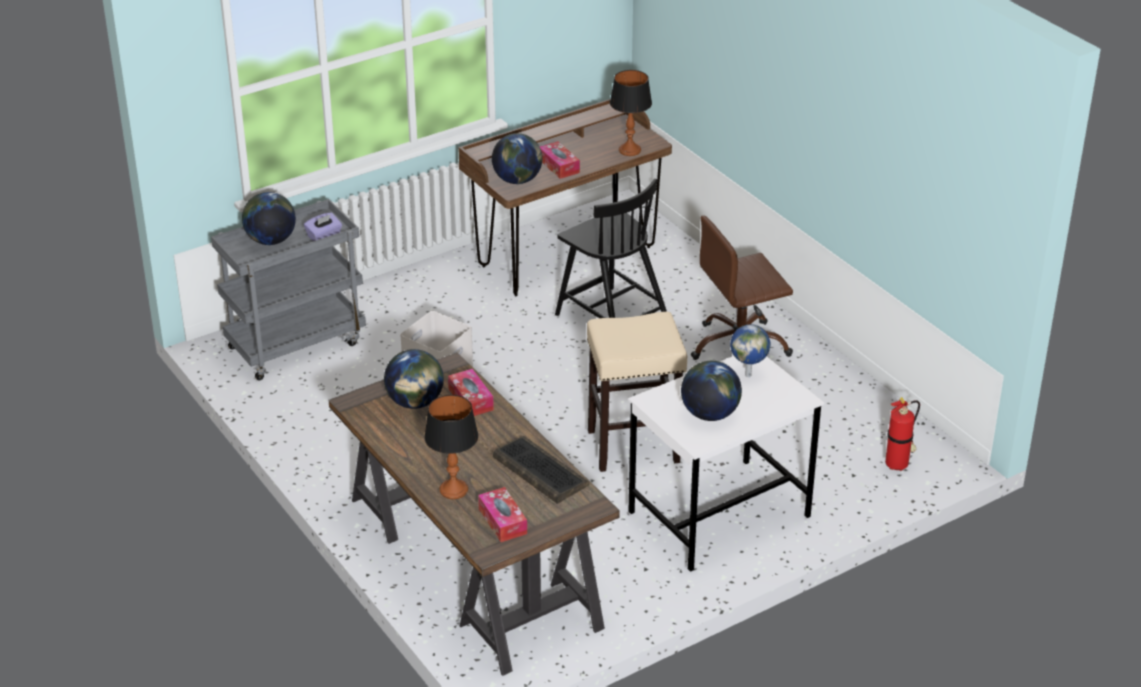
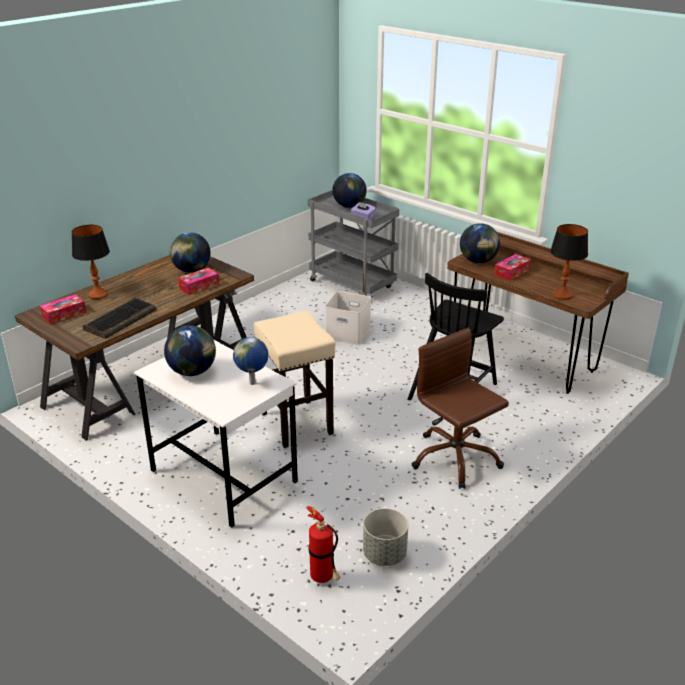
camera: 75 degrees right, 5 degrees down
none -> grey planter [363,508,408,566]

